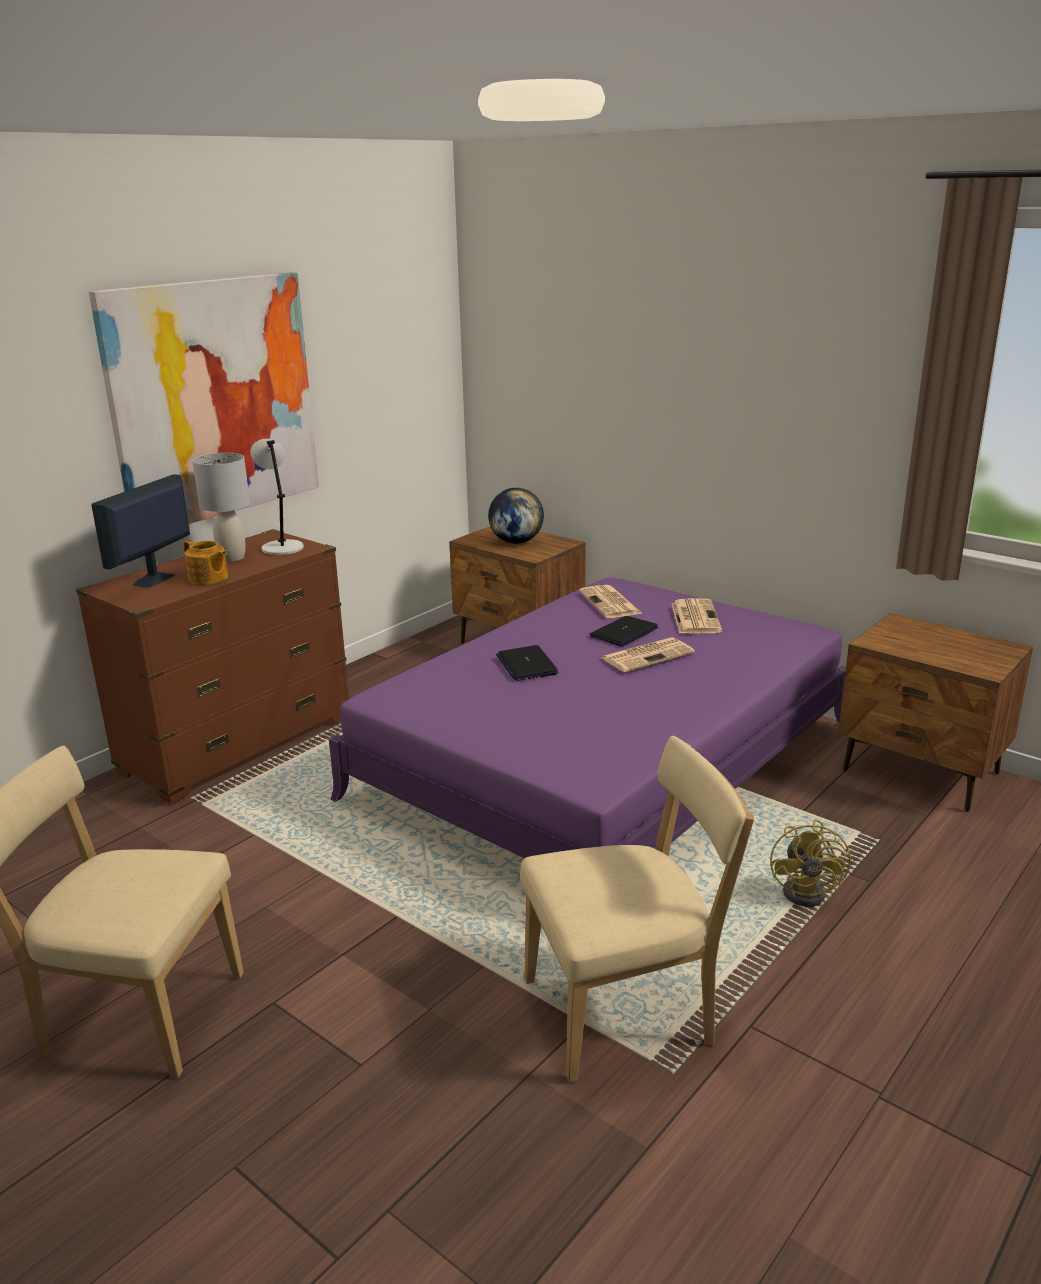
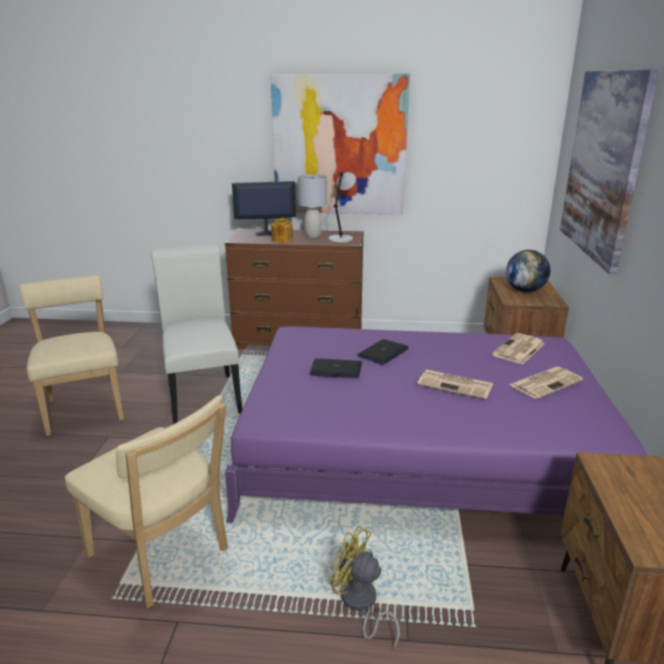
camera: 55 degrees right, 0 degrees up
laptop [589,616,658,646] -> laptop moved to [310,358,362,378]
yellow fan [770,820,851,907] -> yellow fan turned 60 degrees clockwise [331,526,400,650]
none -> white chair [151,245,242,424]
none -> picture [560,69,659,275]

